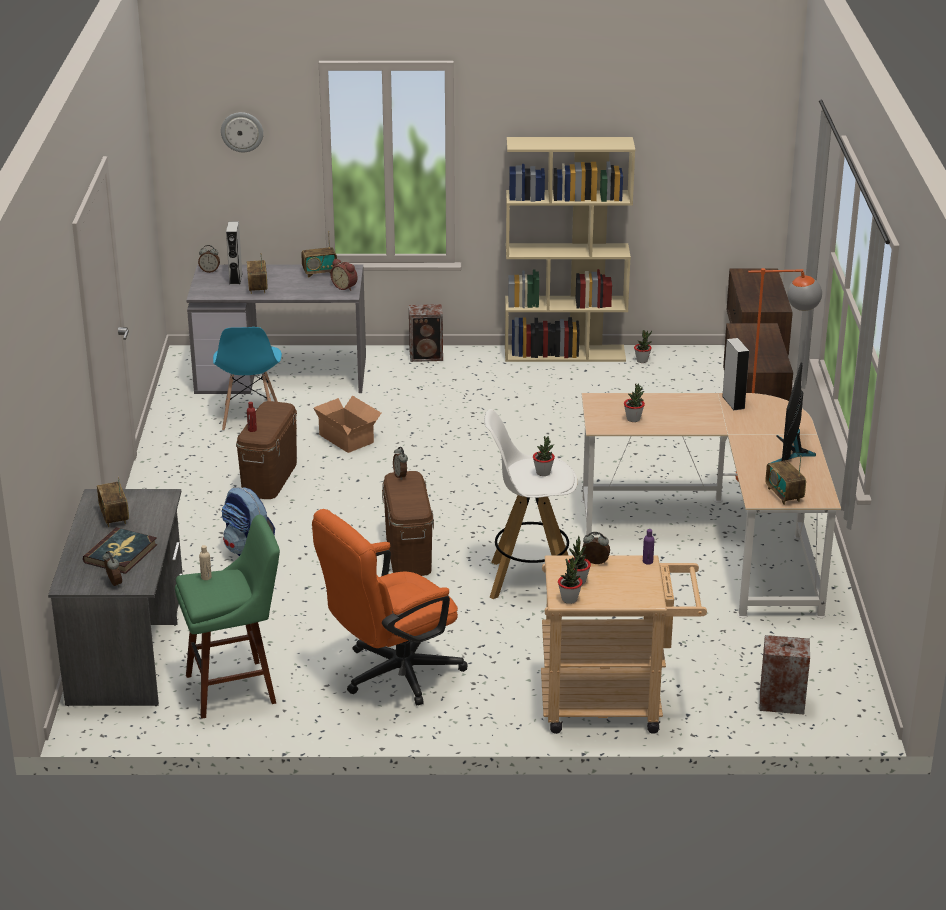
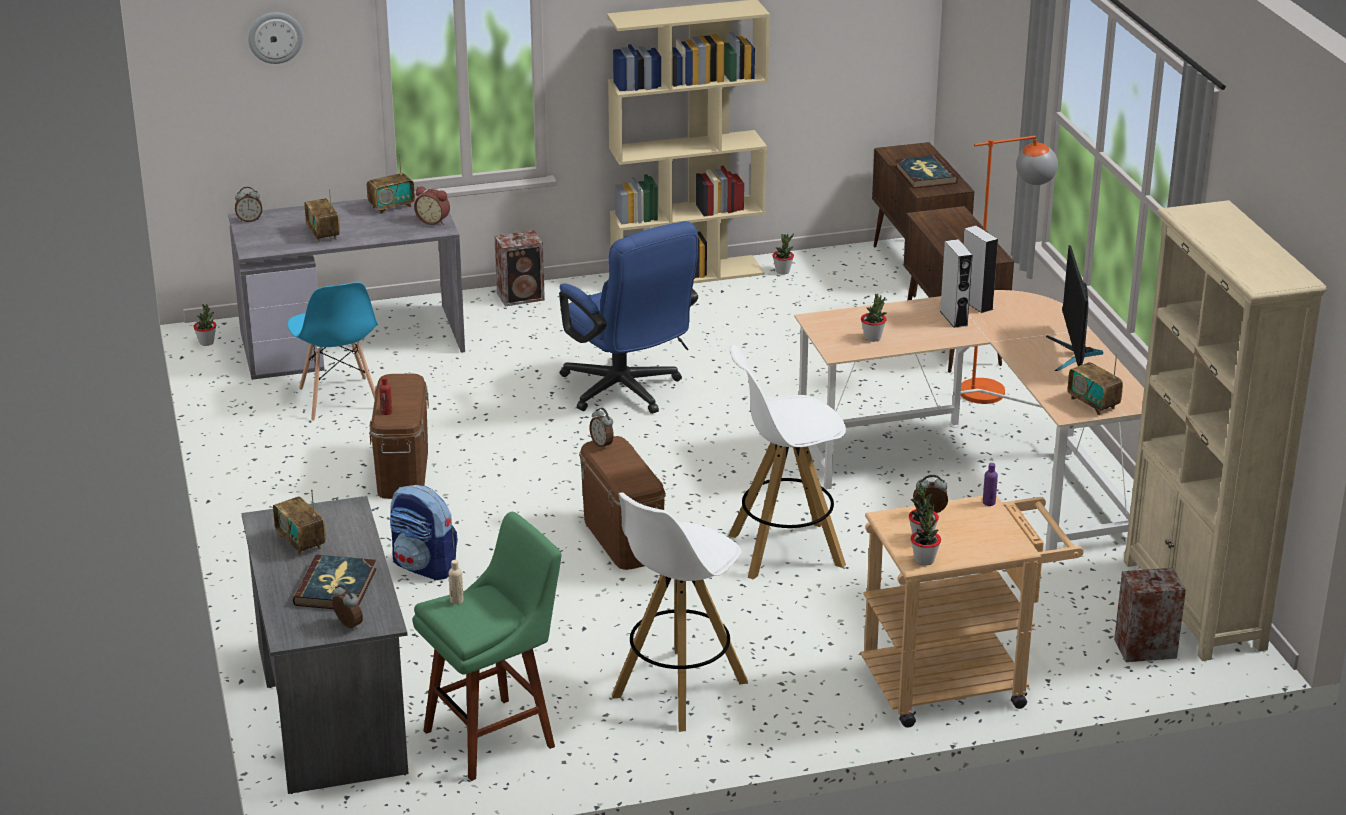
camera: 15 degrees left, 0 degrees up
grey speaker [226,221,243,285] -> grey speaker moved to [940,239,973,328]
orange office chair [312,509,468,705] -> white stool [612,492,748,732]
cardboard box [313,396,381,453] -> none
potted plant [533,436,555,476] -> potted plant moved to [193,304,216,346]
none -> blue office chair [559,221,698,414]
none -> book [895,155,958,188]
none -> beige bookcase [1124,200,1327,661]

